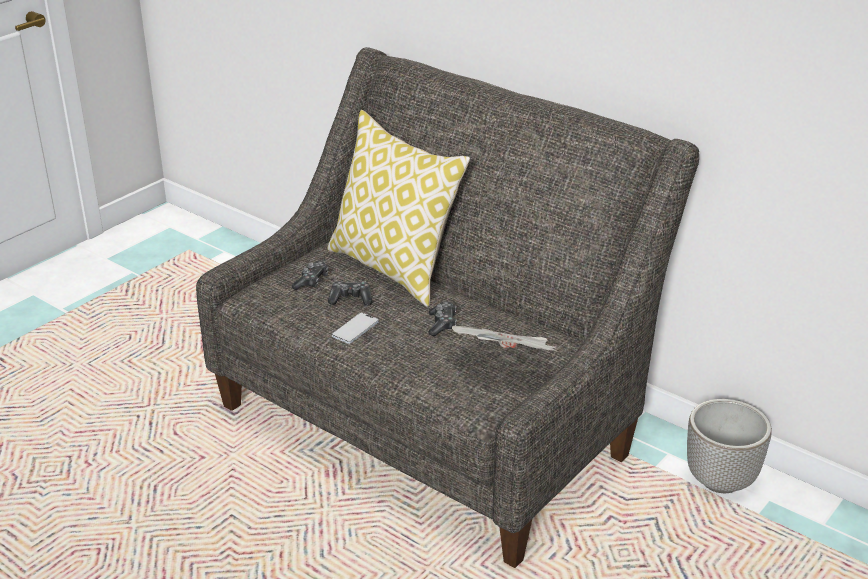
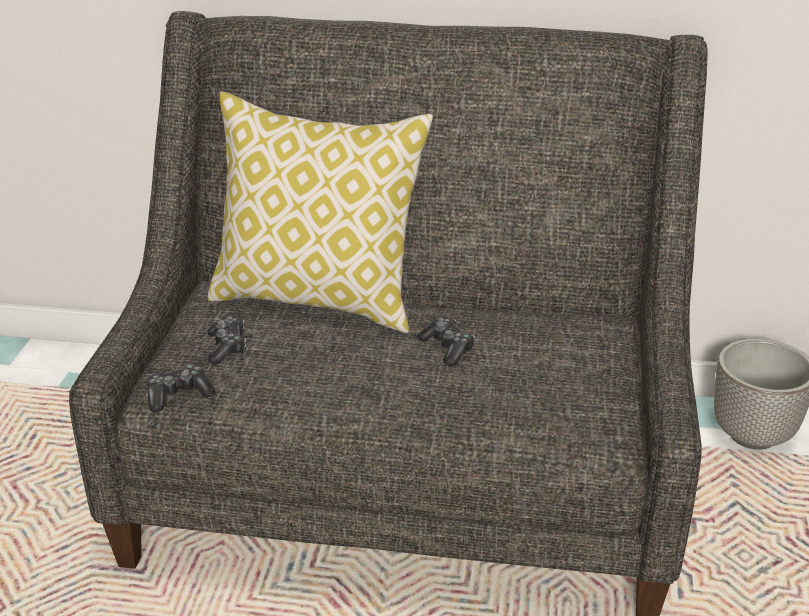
camera: 30 degrees left, 0 degrees up
game controller [328,281,372,306] -> game controller moved to [147,364,215,412]
phone [332,313,379,344] -> none
newspaper [452,326,558,352] -> none

